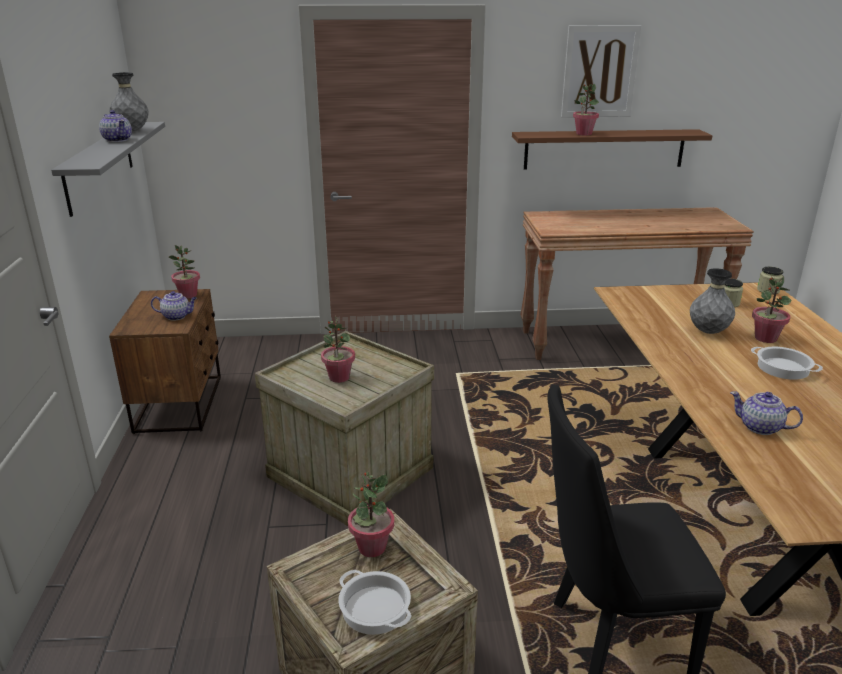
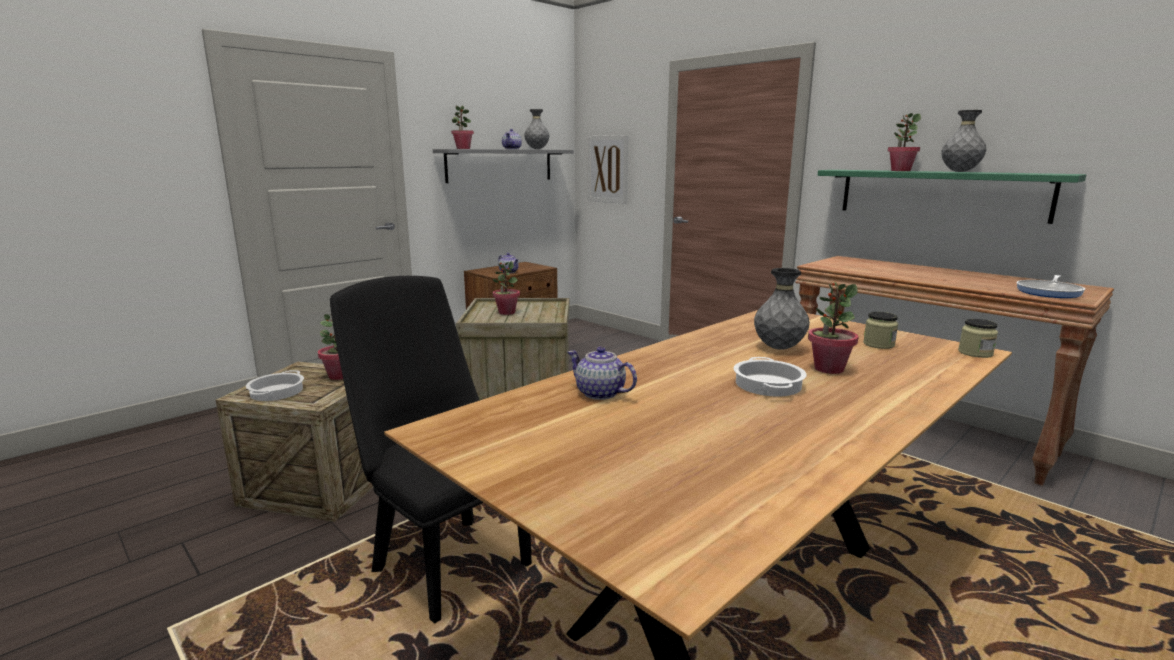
camera: 50 degrees right, 10 degrees down
potted plant [168,245,200,299] -> potted plant moved to [451,105,474,149]
brown shelf [512,129,712,169] -> green shelf [818,170,1086,224]
picture [561,25,641,118] -> picture moved to [588,135,629,204]
teapot [730,391,803,435] -> teapot turned 45 degrees counterclockwise [568,347,637,400]
none -> grey vase [941,110,986,172]
none -> frying pan [1017,275,1085,298]

